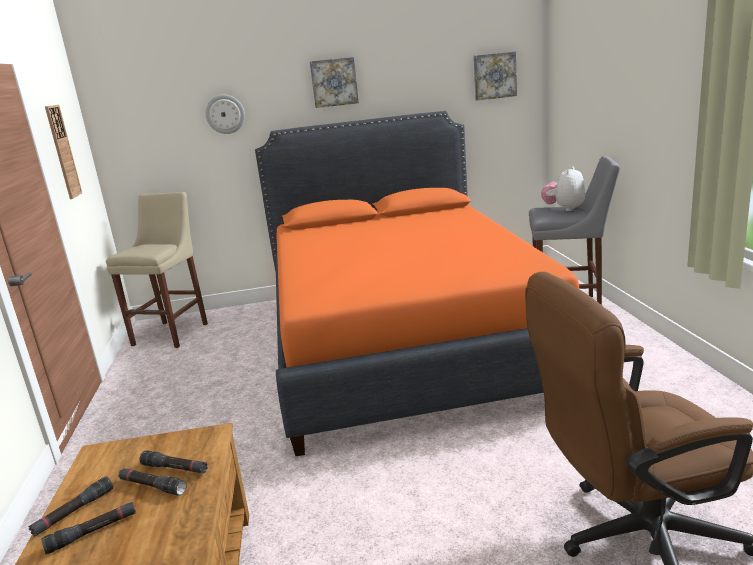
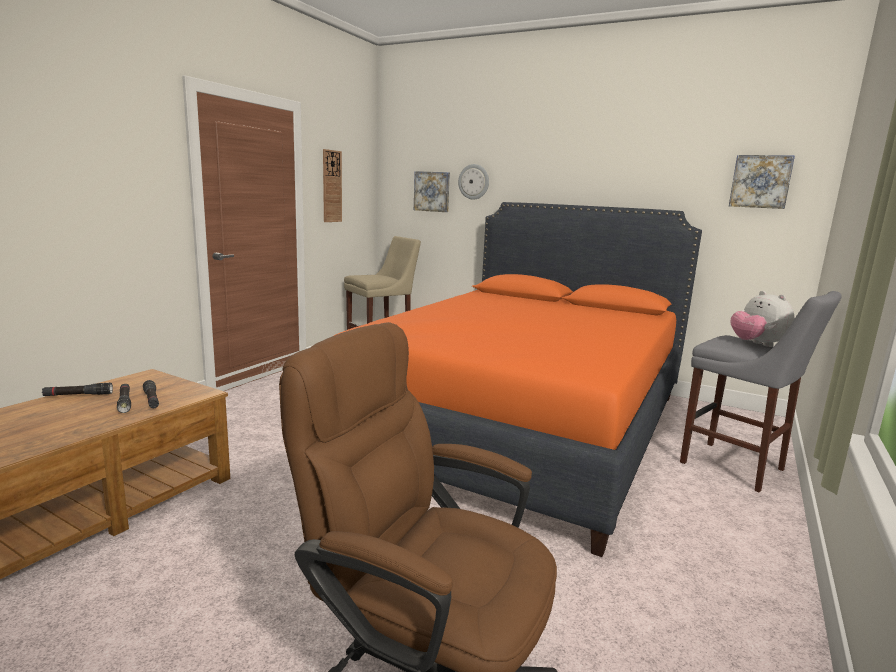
camera: 35 degrees right, 5 degrees down
black flashlight [41,502,136,554] -> none
picture [310,57,359,108] -> picture moved to [414,171,450,212]
plush toy [541,166,585,211] -> plush toy turned 90 degrees counterclockwise [730,291,795,347]

